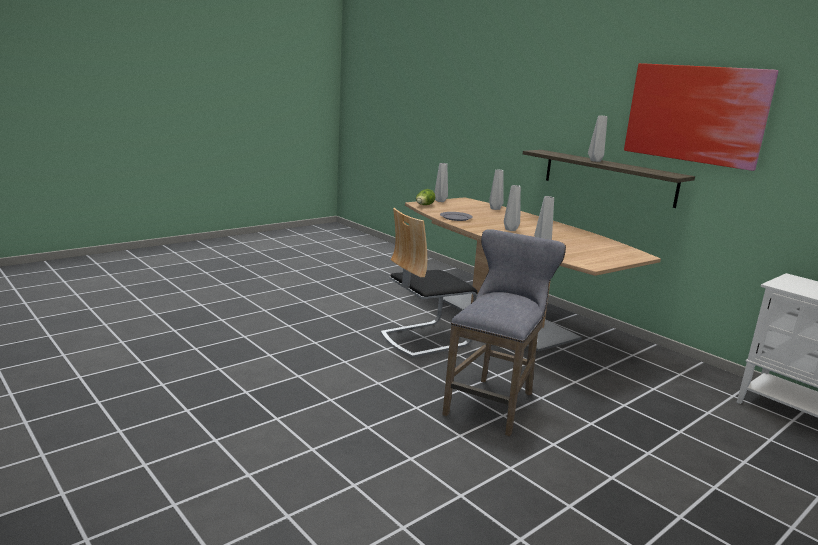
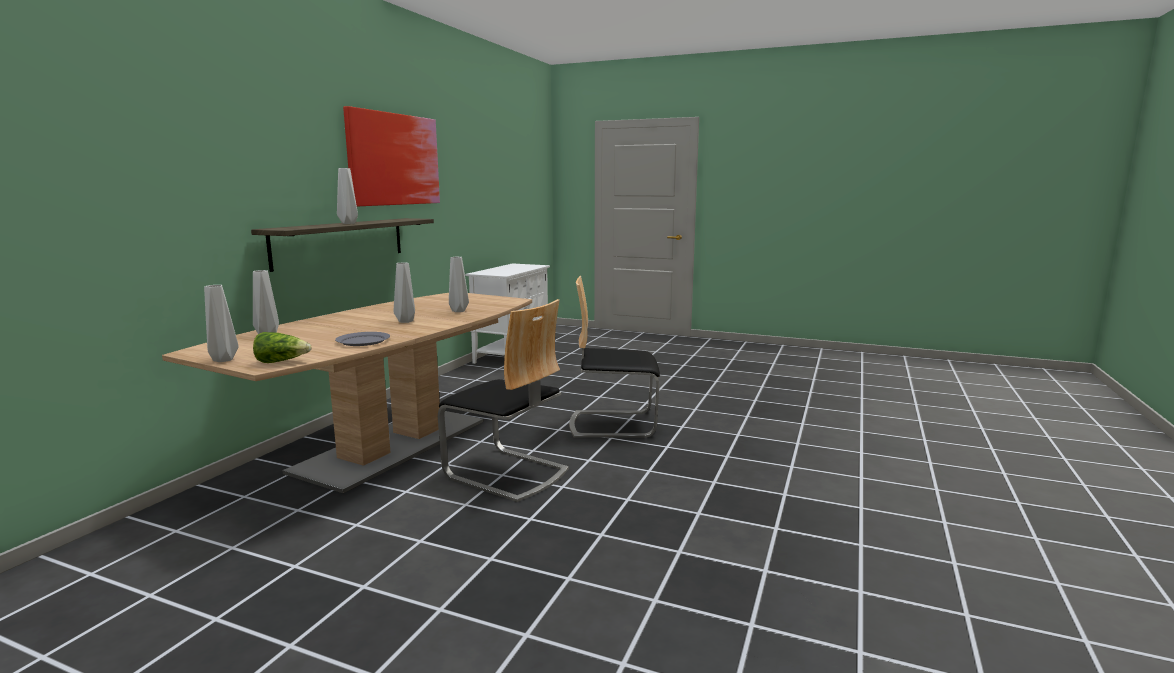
camera: 115 degrees left, 5 degrees down
grey stool [442,229,566,436] -> chair [569,276,660,438]

